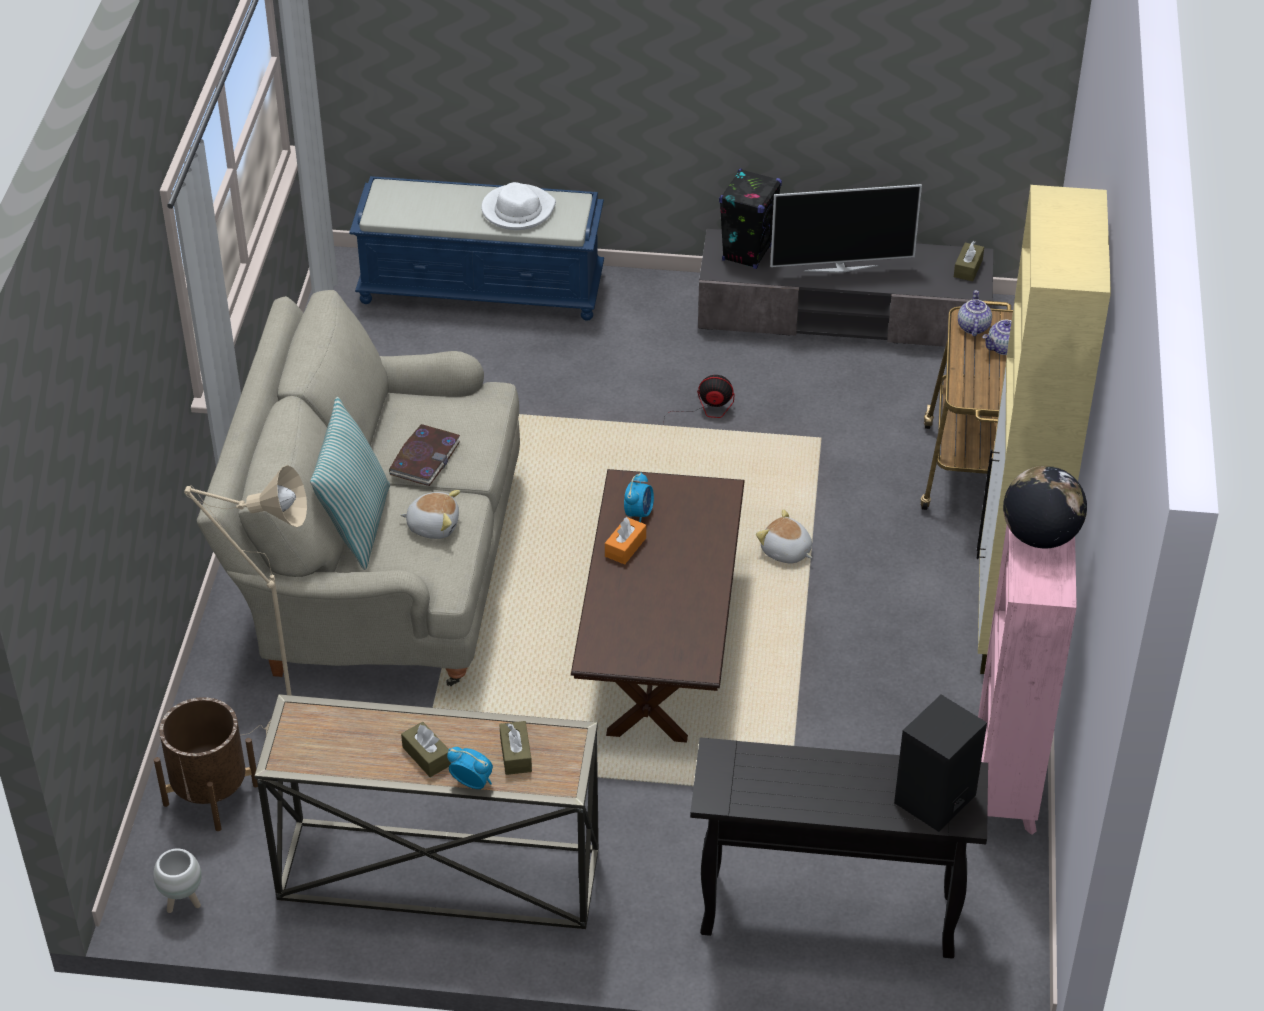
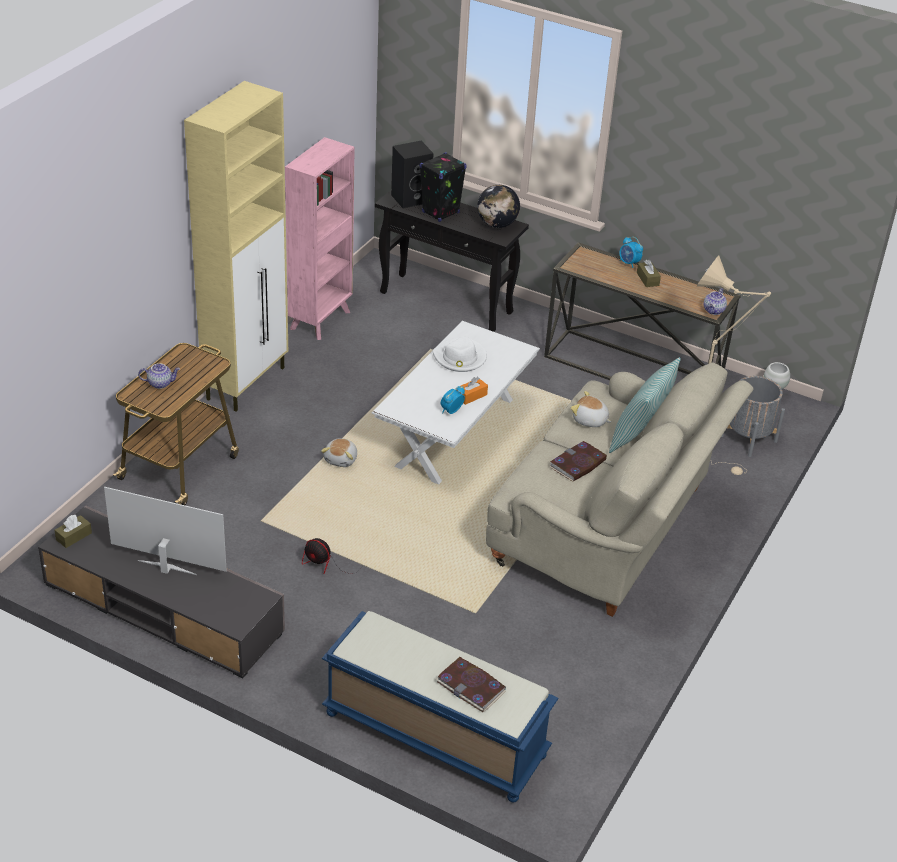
camera: 160 degrees left, 5 degrees down
brown planter [154,697,258,831] -> grey planter [721,376,785,457]
white hat [481,182,556,230] -> white hat moved to [432,337,487,372]
brown tissue box [499,721,532,775] -> none
brown coffee table [571,469,745,743] -> white coffee table [372,321,540,484]
black speaker [719,168,782,269] -> black speaker moved to [419,152,467,222]
plush toy [756,509,812,564] -> plush toy turned 45 degrees clockwise [321,438,357,467]
teapot [958,290,992,336] -> teapot moved to [704,288,727,315]
globe [1003,466,1087,549] -> globe moved to [477,185,520,228]
none -> book [436,657,506,712]

